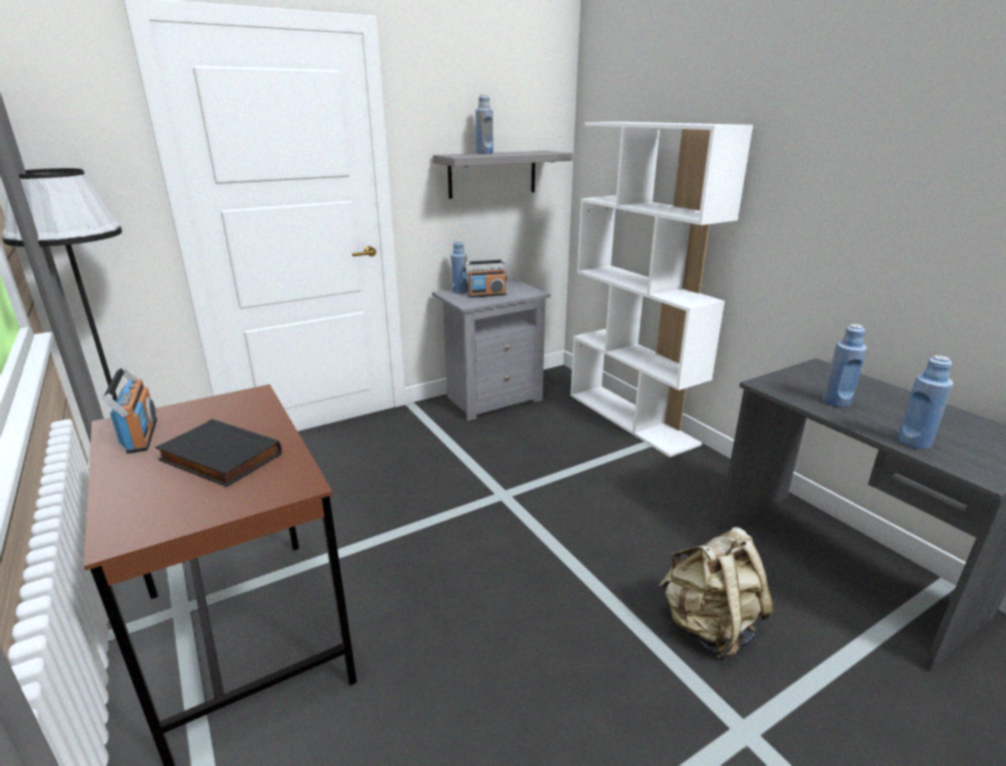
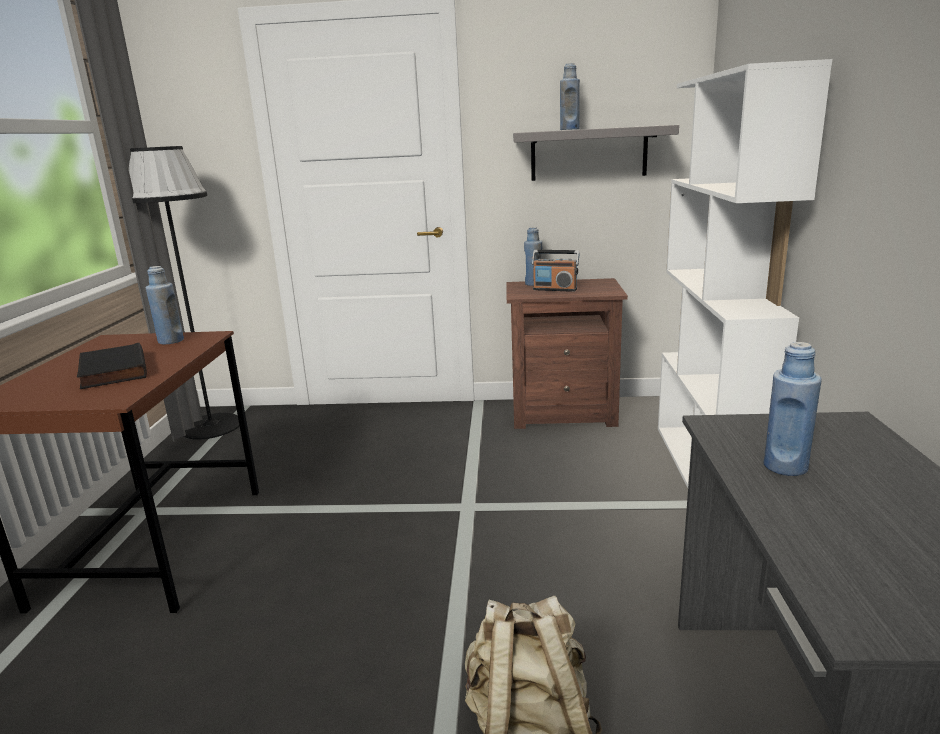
camera: 35 degrees right, 5 degrees down
radio [103,367,157,454] -> none
grey nightstand [432,279,550,421] -> brown nightstand [507,278,628,429]
blue bottle [897,355,953,450] -> blue bottle moved to [146,266,184,344]

